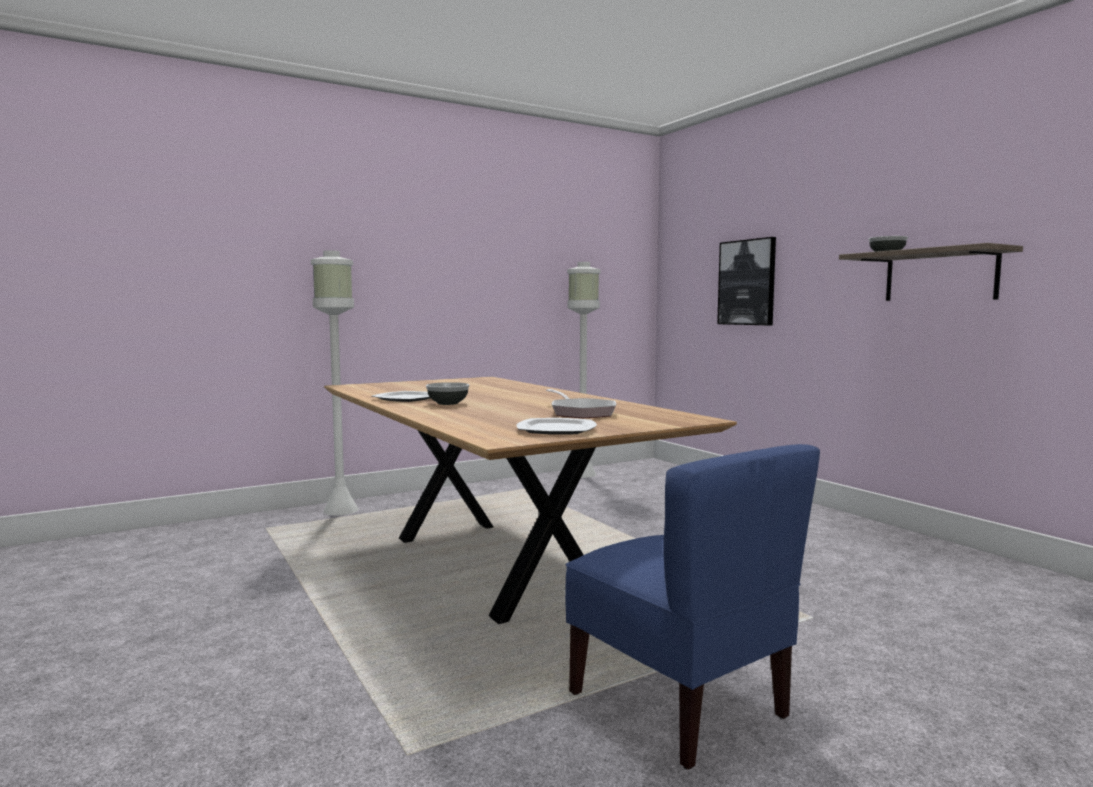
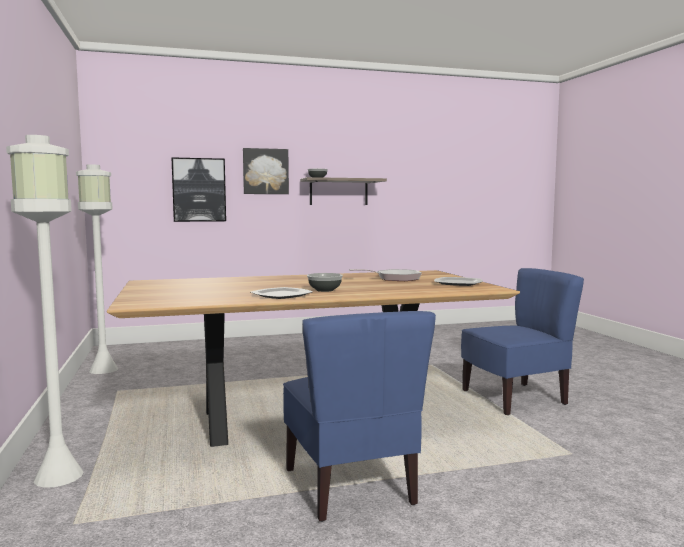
camera: 75 degrees left, 0 degrees up
none -> picture [243,148,289,194]
none -> blue chair [283,311,436,522]

